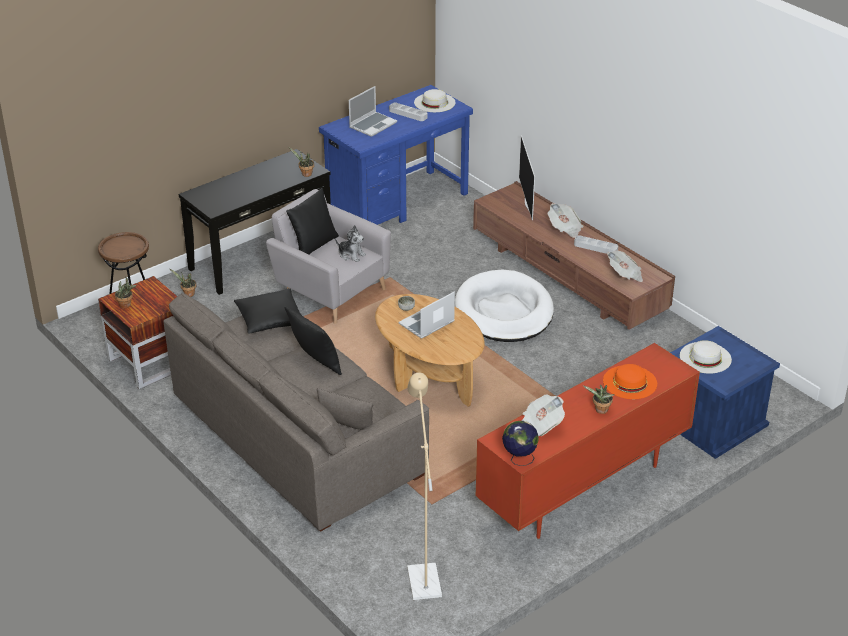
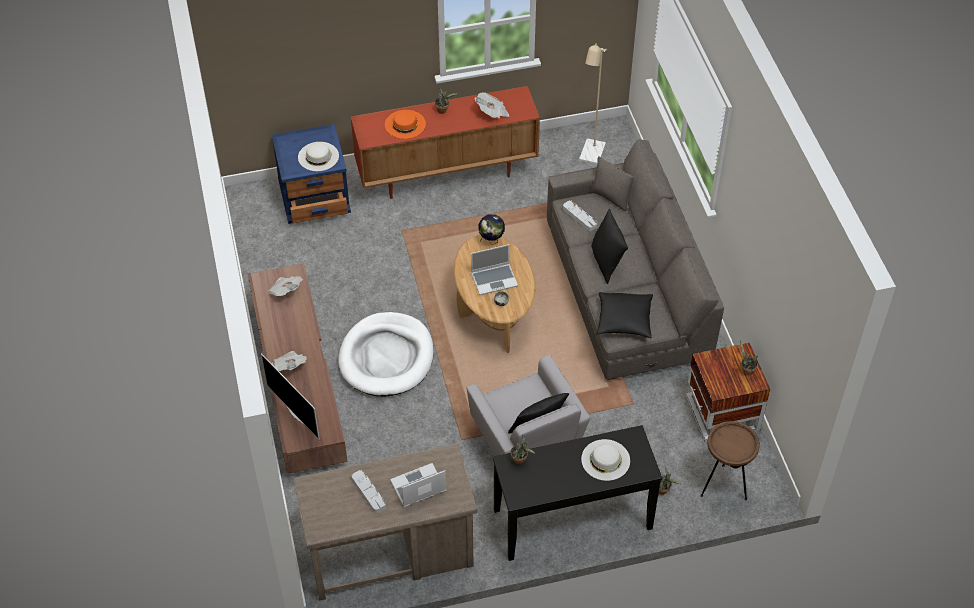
camera: 155 degrees left, 15 degrees up
blue desk [319,85,473,225] -> brown desk [293,444,477,600]
plush toy [335,225,366,262] -> none
white hat [414,89,456,112] -> white hat moved to [581,439,630,481]
globe [502,421,539,466] -> globe moved to [479,214,505,245]
television [519,135,535,220] -> television turned 120 degrees clockwise [261,353,320,439]
grey tray [574,235,618,254] -> grey tray moved to [563,200,597,231]

